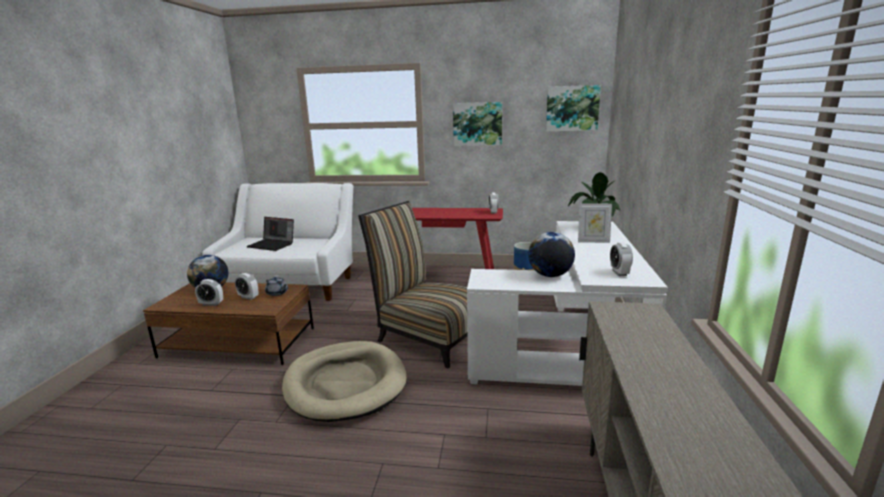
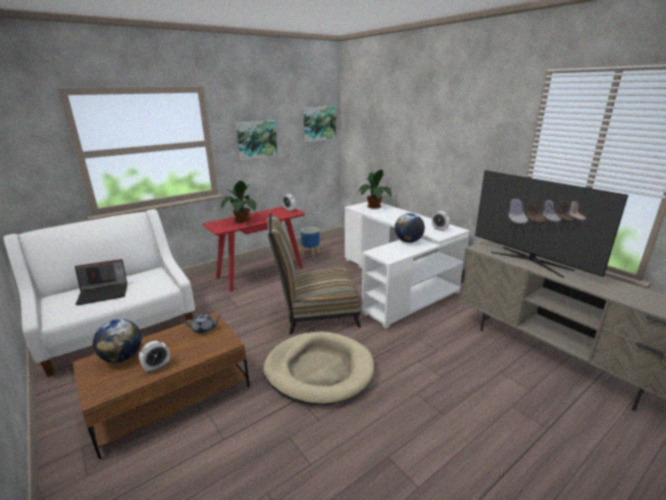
camera: 45 degrees left, 5 degrees up
alarm clock [235,273,259,300] -> none
picture frame [578,204,612,243] -> none
none -> potted plant [221,181,257,223]
none -> television [475,170,628,278]

